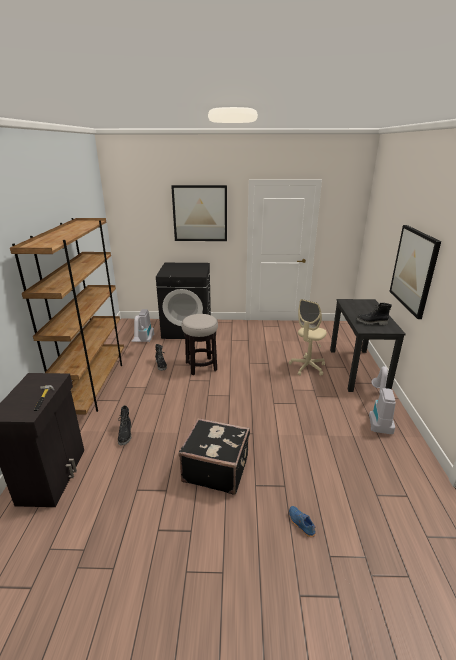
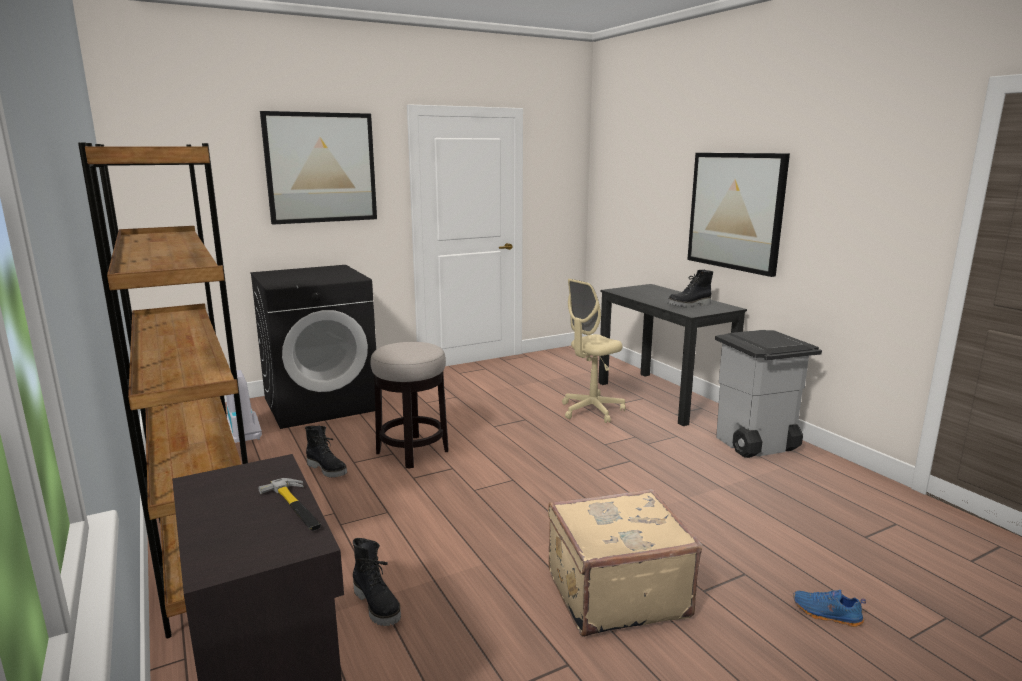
camera: 30 degrees left, 10 degrees down
black suitcase [179,418,250,495] -> beige suitcase [548,489,702,637]
beige office chair [289,299,327,376] -> beige office chair turned 45 degrees clockwise [562,279,626,423]
vacuum cleaner [369,366,396,434] -> grey trash can [715,330,822,458]

